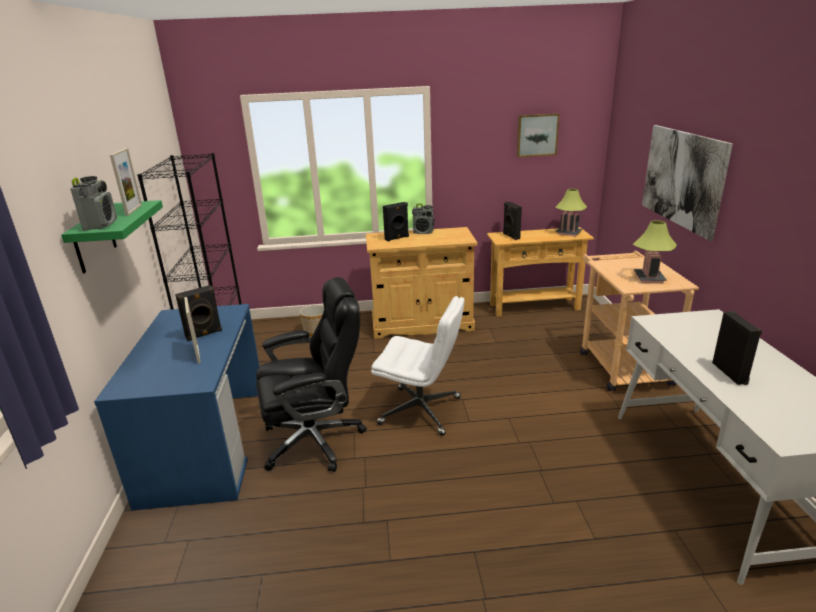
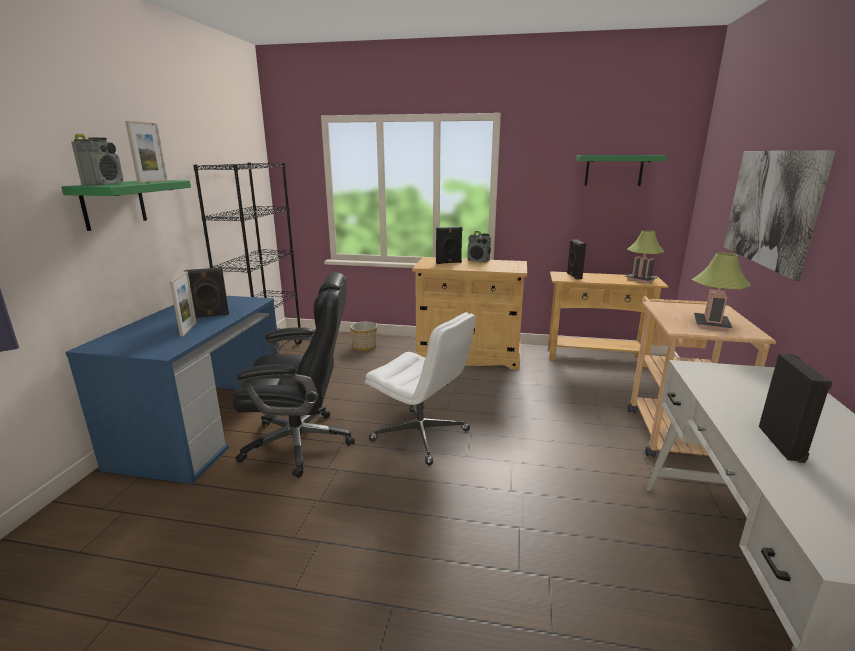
camera: 15 degrees right, 5 degrees down
picture [517,113,559,157] -> green shelf [576,155,667,186]

